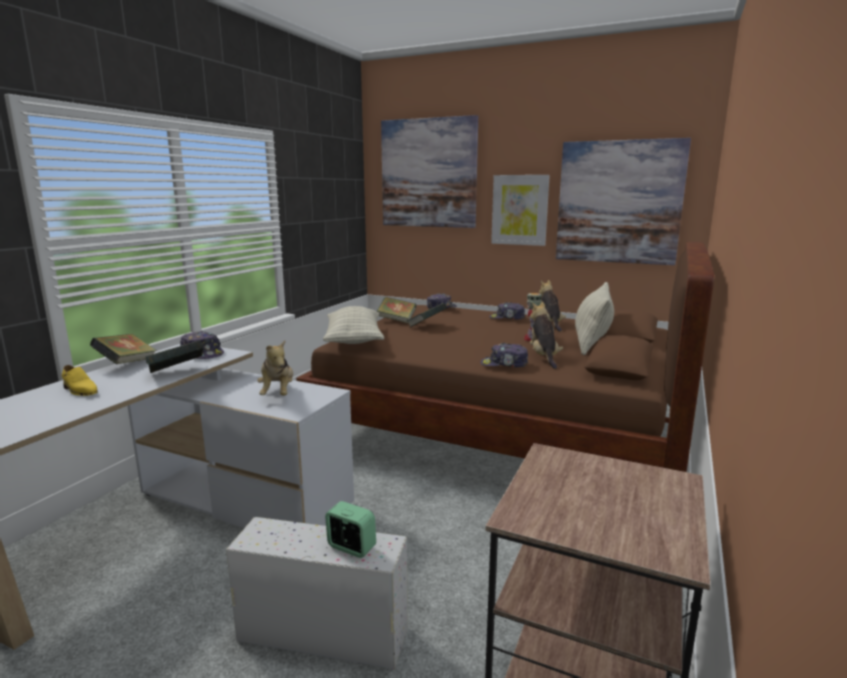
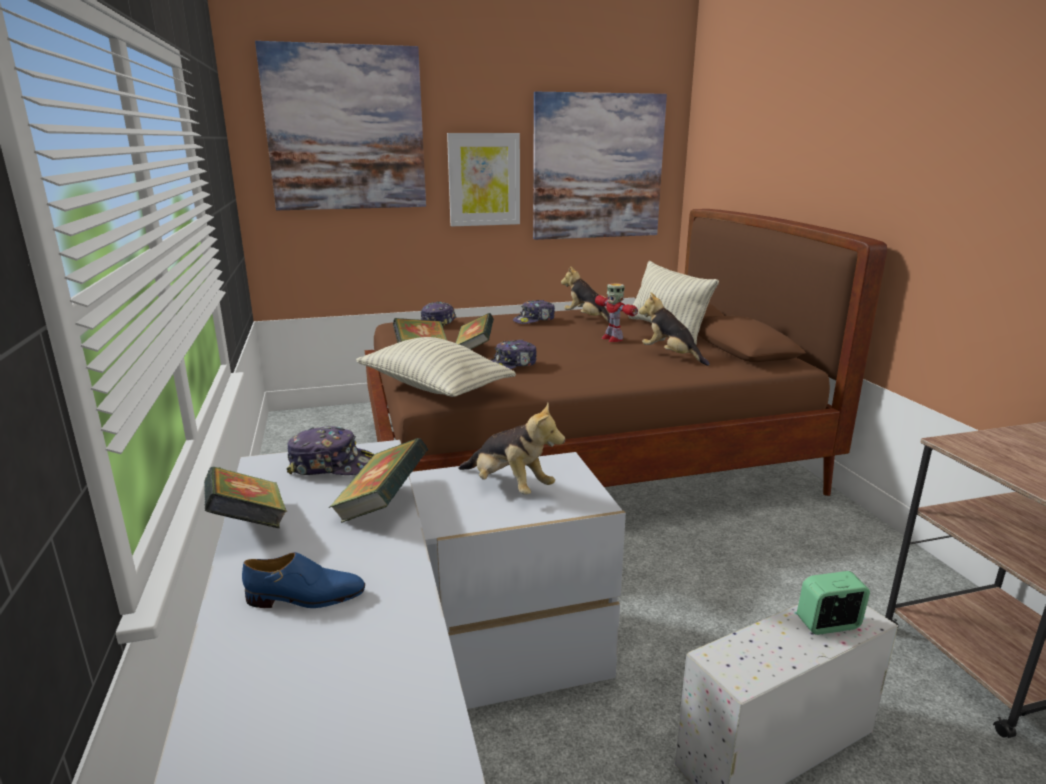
camera: 40 degrees left, 5 degrees up
yellow shoe [62,365,98,396] -> blue shoe [242,552,365,608]
cap [480,343,529,367] -> cap moved to [491,340,537,369]

